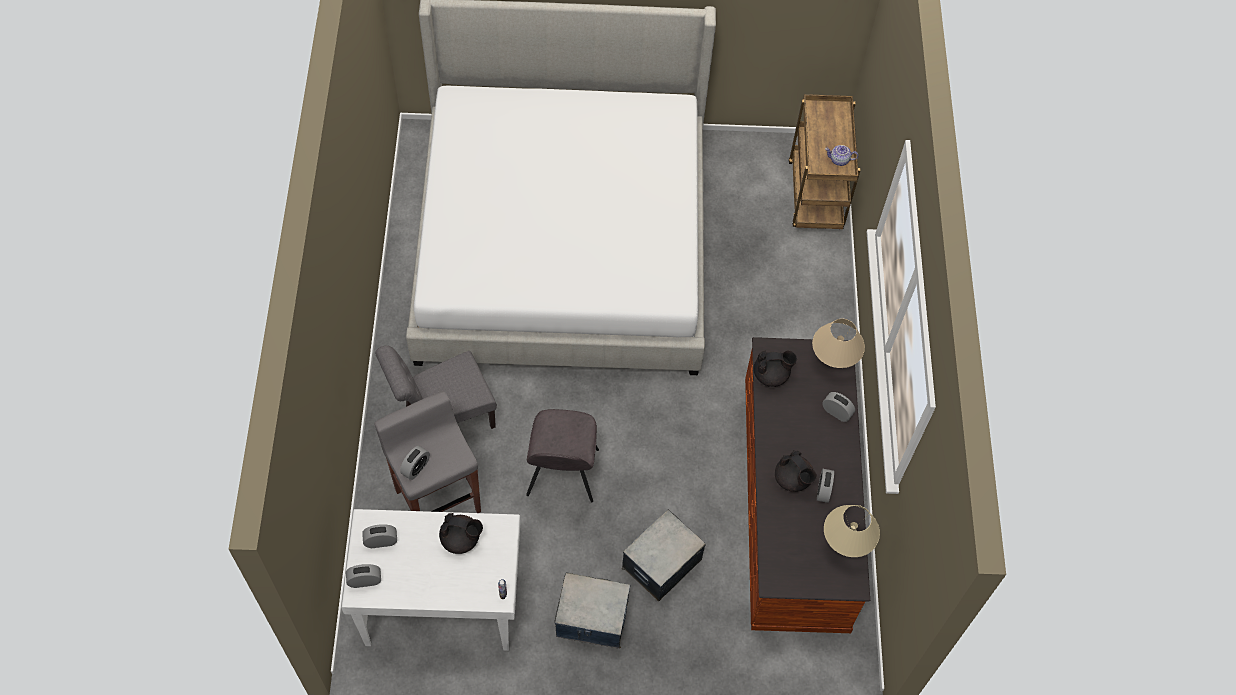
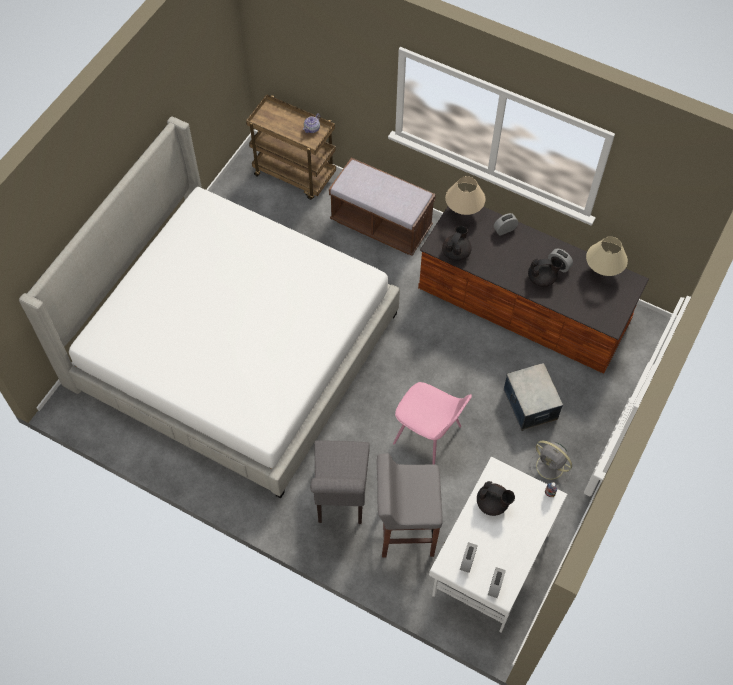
camera: 60 degrees left, 0 degrees up
alarm clock [400,446,430,480] -> none
black teapot [439,513,483,554] -> black teapot turned 75 degrees clockwise [477,481,515,516]
grey chair [526,409,599,503] -> pink chair [393,382,472,464]
storage box [555,573,630,648] -> grey fan [529,441,572,486]
none -> brown bench [329,157,436,256]

